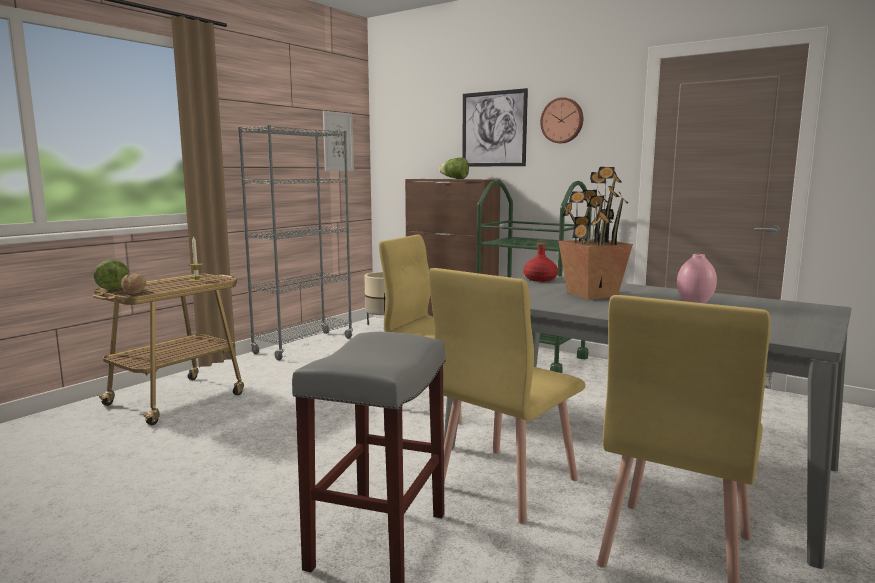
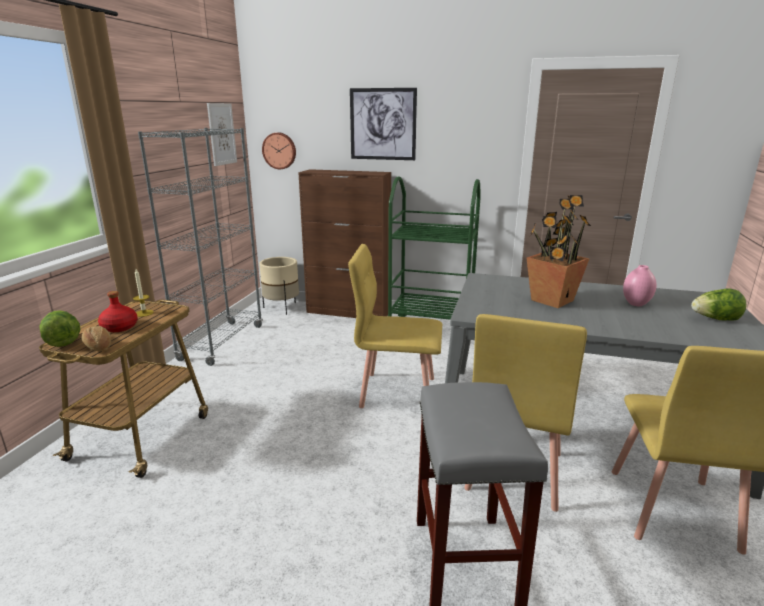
camera: 20 degrees left, 10 degrees up
lettuce [439,158,469,179] -> lettuce moved to [691,288,747,321]
red bottle [523,243,558,282] -> red bottle moved to [98,291,138,332]
wall clock [540,97,583,143] -> wall clock moved to [262,133,296,169]

